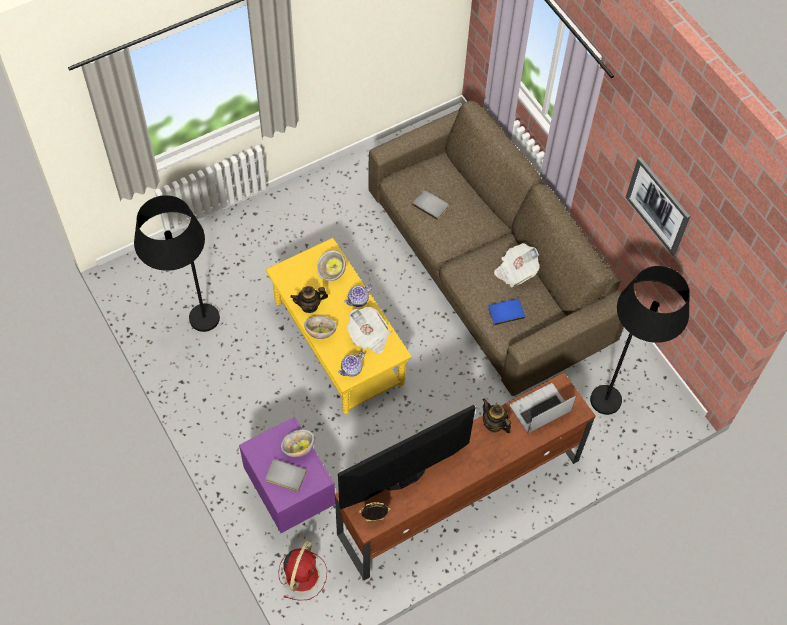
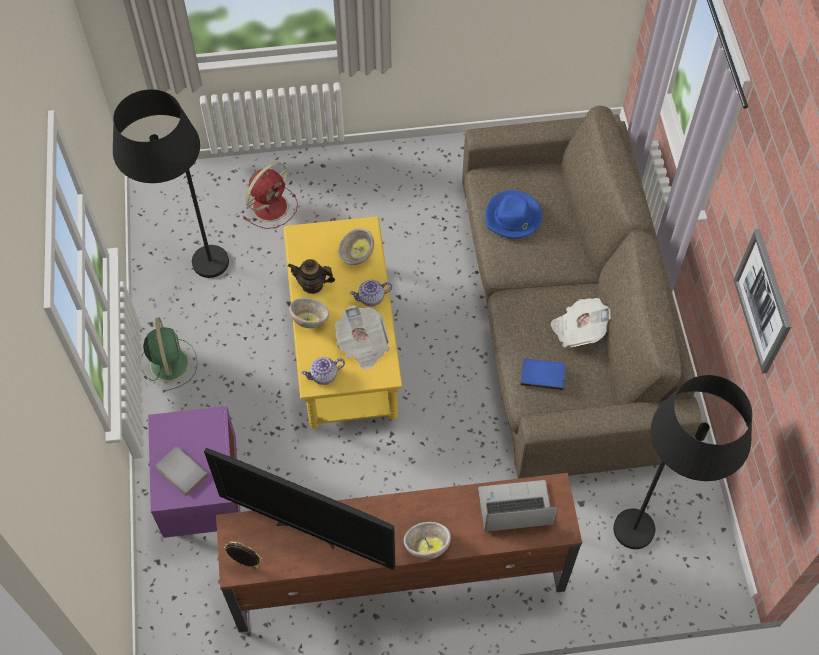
camera: 25 degrees right, 0 degrees up
red fan [278,540,327,601] -> red fan moved to [243,162,298,229]
bowl [281,429,315,457] -> bowl moved to [404,522,451,559]
television [338,405,476,509] -> television turned 150 degrees counterclockwise [204,448,395,570]
grey book [412,190,449,220] -> blue hat [485,190,543,239]
teapot [483,398,511,433] -> none
none -> green fan [140,317,198,392]

